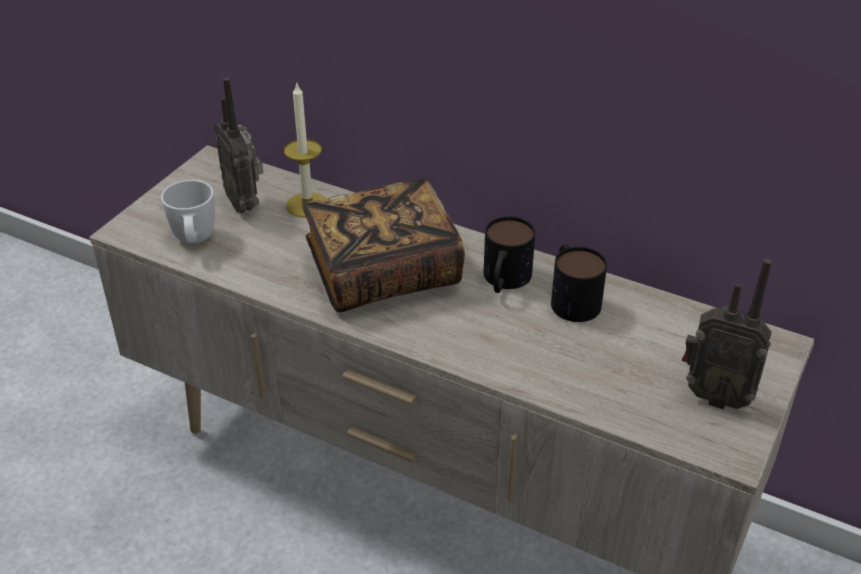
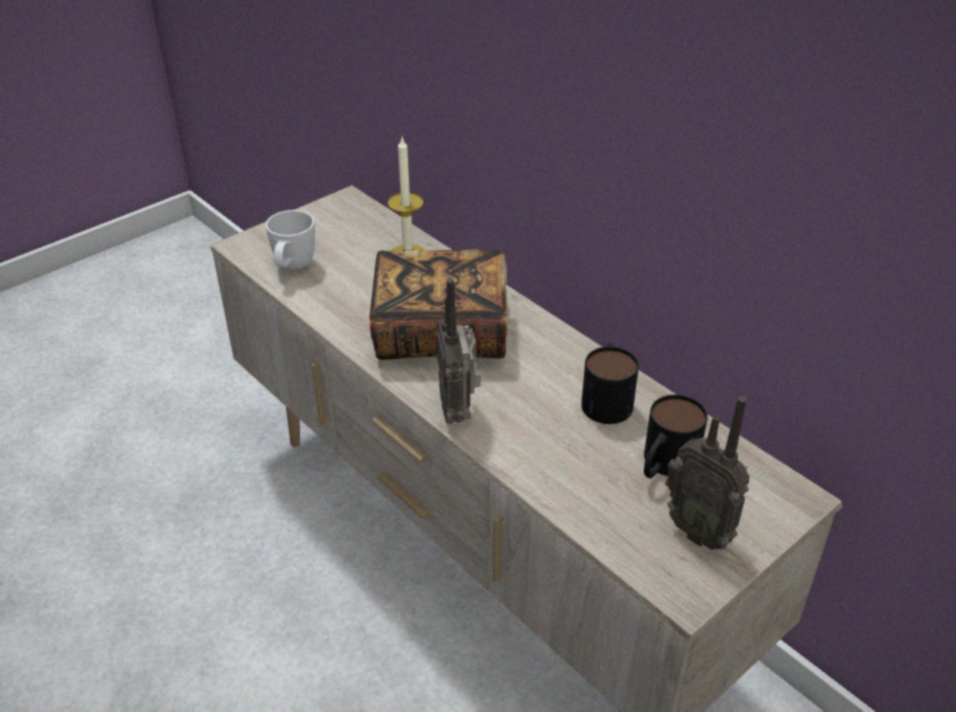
camera: 20 degrees right, 0 degrees up
radio [214,78,263,213] -> radio moved to [437,278,481,424]
mug [484,216,535,293] -> mug moved to [644,395,708,478]

